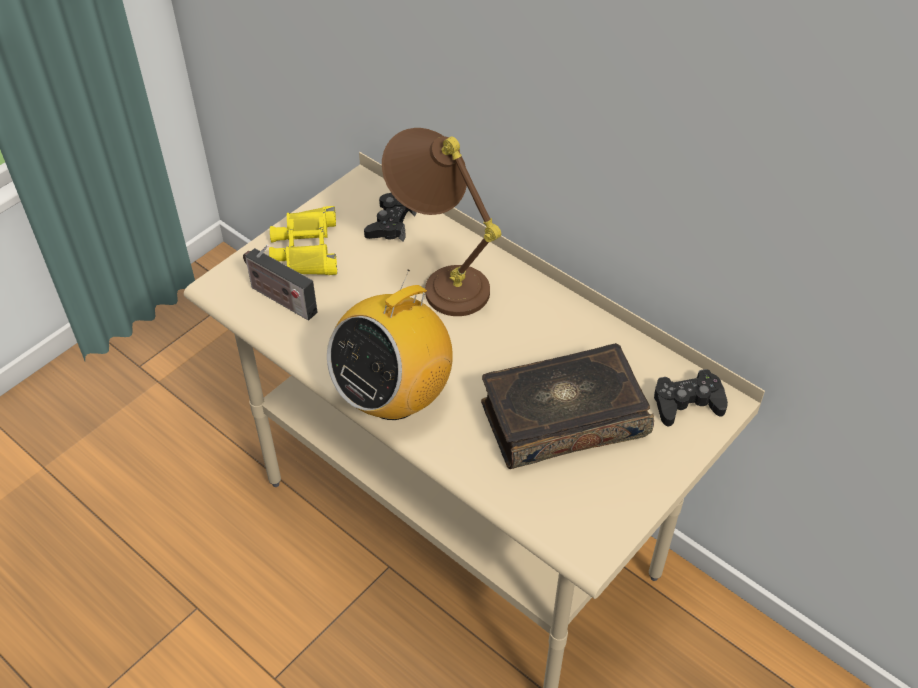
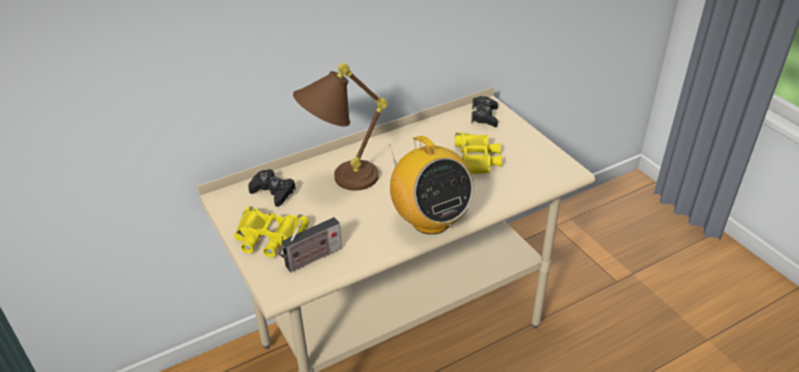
camera: 70 degrees left, 10 degrees down
book [481,343,654,469] -> yellow binoculars [455,132,502,174]

